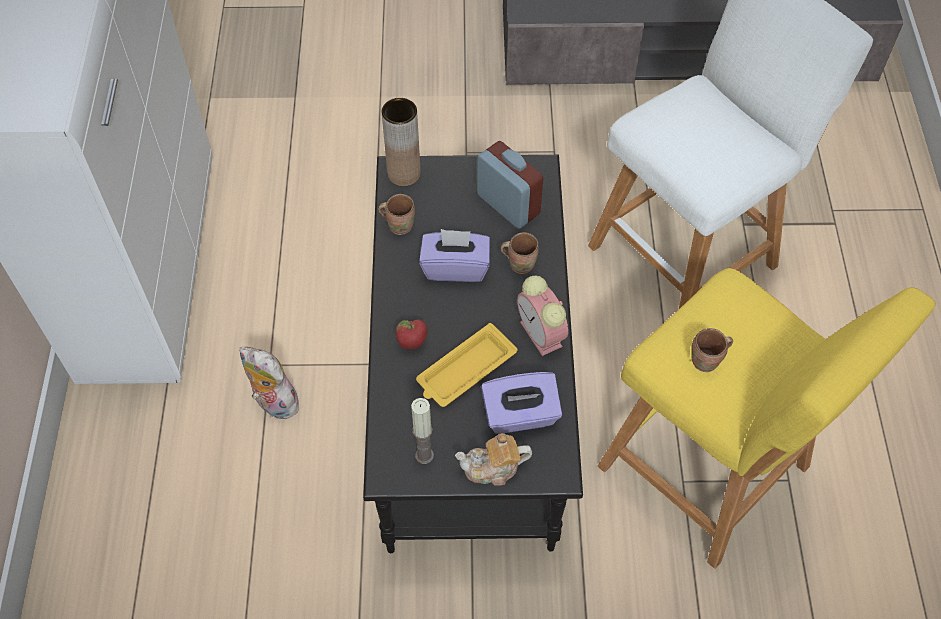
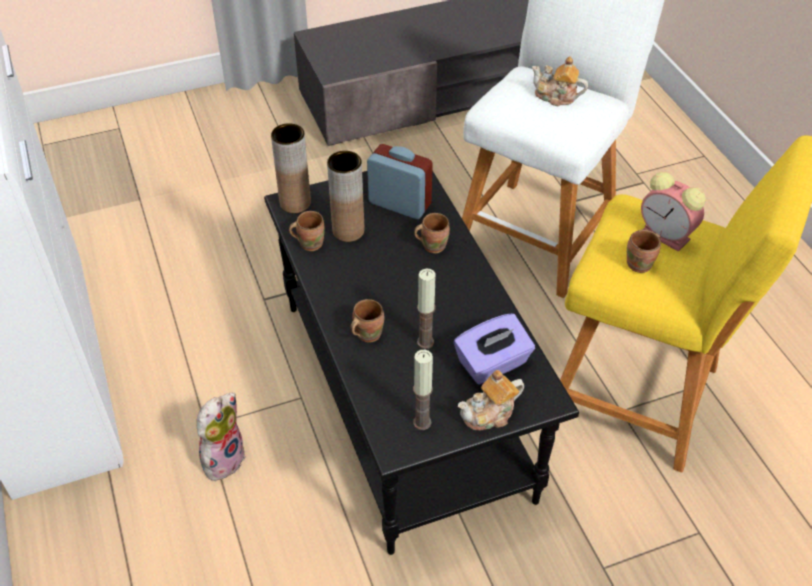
camera: 20 degrees left, 10 degrees down
plush toy [239,347,305,419] -> plush toy turned 105 degrees clockwise [196,393,246,481]
apple [396,319,428,349] -> brown mug [350,299,384,343]
yellow tray [416,323,517,407] -> candle [417,269,436,349]
purple tissue box [419,229,490,282] -> none
alarm clock [517,276,568,356] -> alarm clock moved to [641,172,706,252]
none -> brown vase [327,151,365,242]
none -> teapot [532,56,588,106]

